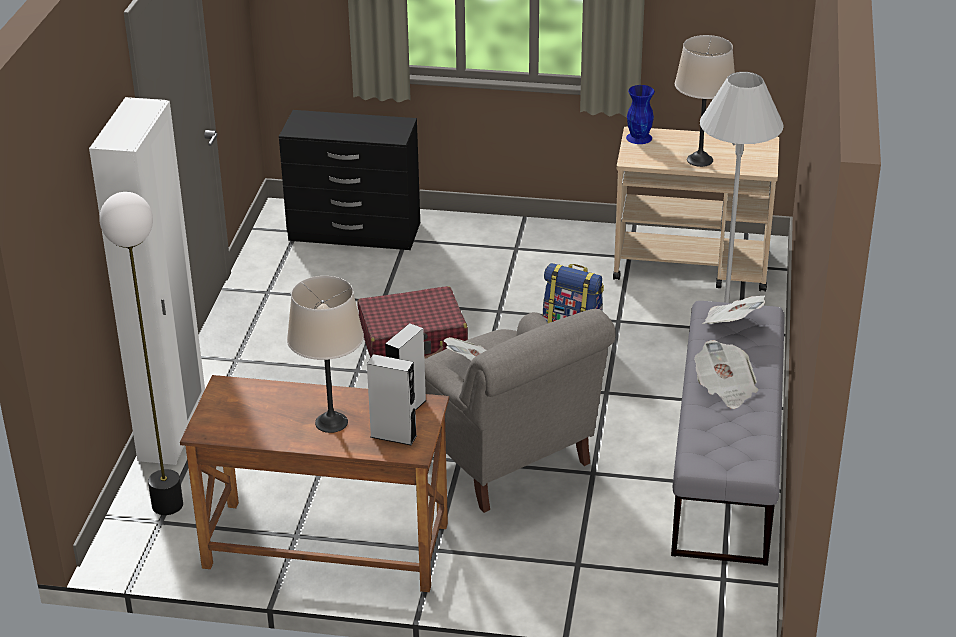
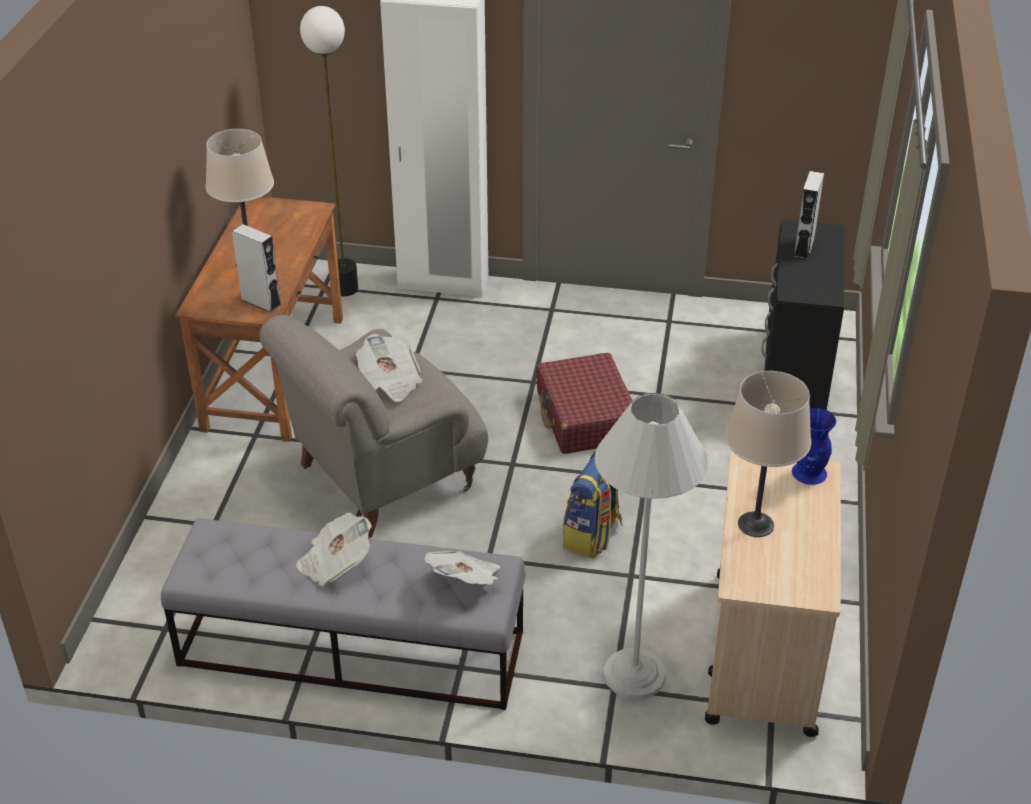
camera: 90 degrees right, 5 degrees up
grey speaker [367,354,417,445] -> grey speaker moved to [794,171,824,259]

